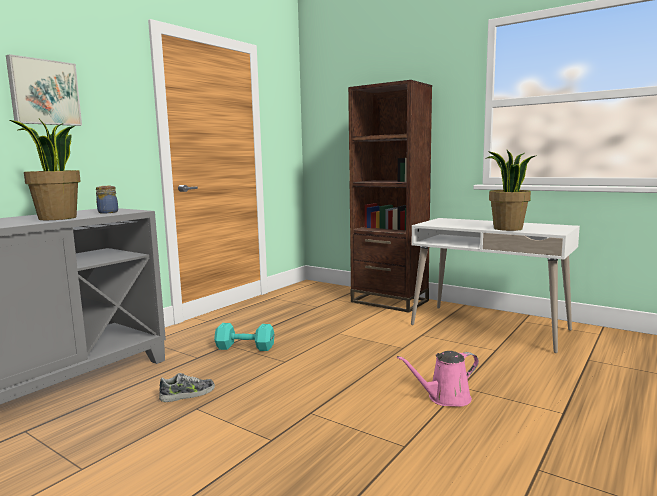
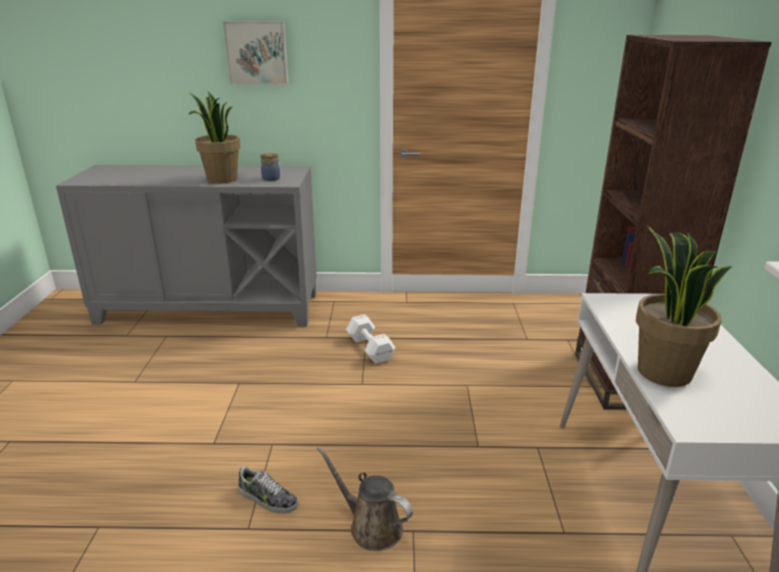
camera: 55 degrees right, 15 degrees up
shoe [159,373,215,402] -> shoe moved to [238,466,299,514]
turquoise dumbbell [214,323,275,351] -> white dumbbell [346,314,395,364]
pink watering can [397,351,479,407] -> brown watering can [317,446,413,551]

